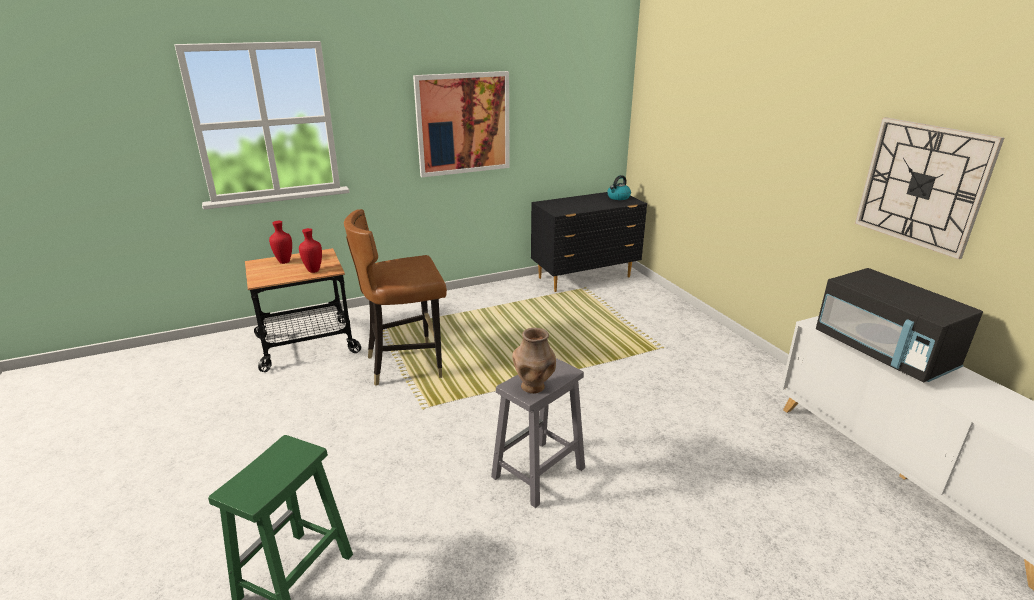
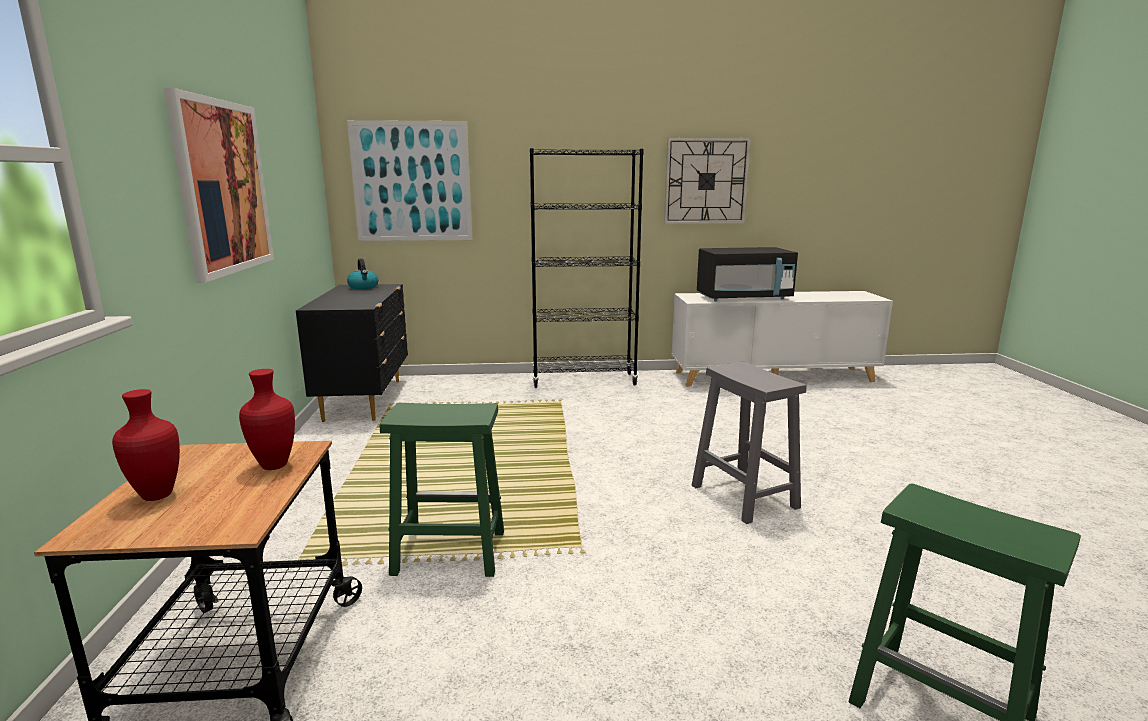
camera: 70 degrees left, 10 degrees down
brown chair [344,209,447,386] -> green stool [380,403,504,577]
brown vase [512,328,556,394] -> none
none -> picture [347,120,472,241]
none -> black bookcase [530,148,644,388]

